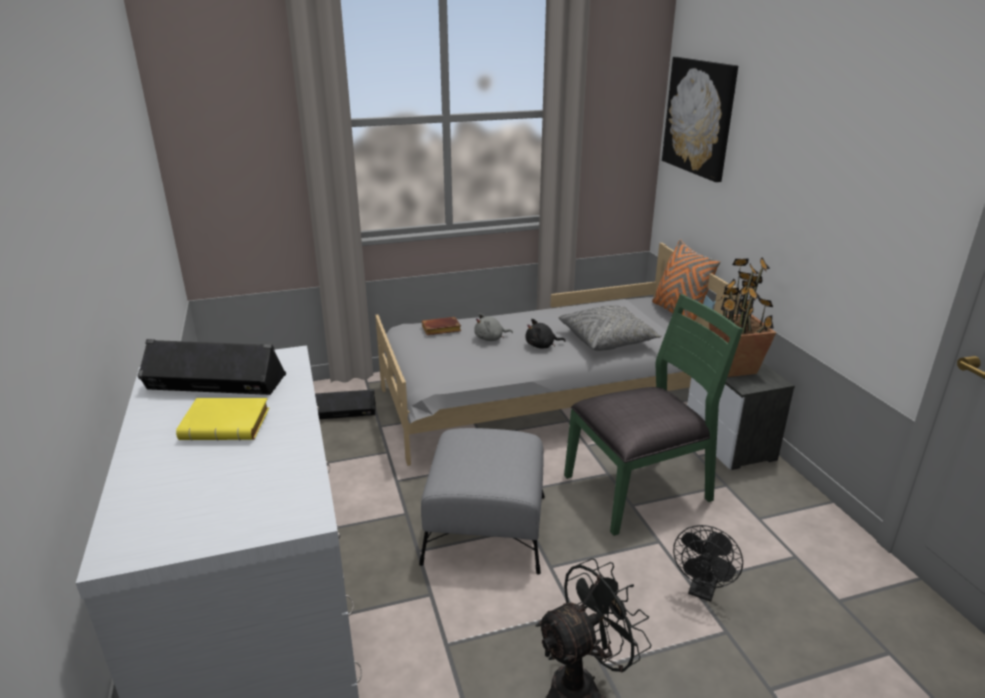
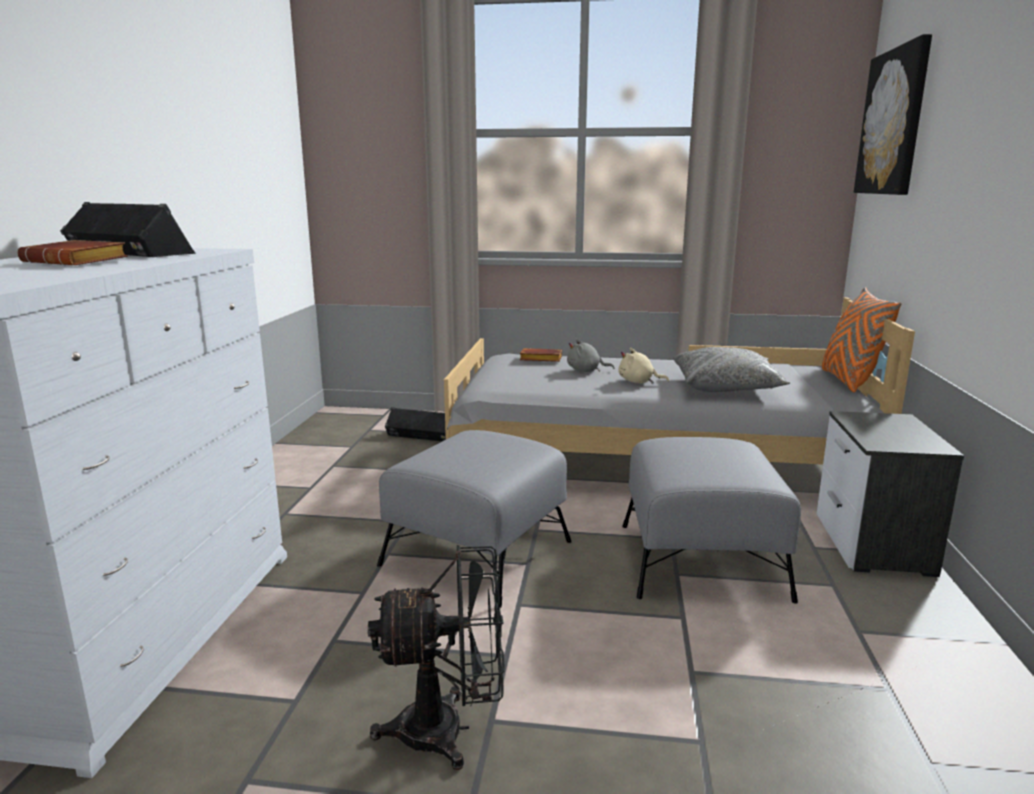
camera: 25 degrees right, 10 degrees down
yellow book [176,398,269,440] -> brown book [17,240,127,265]
black plush toy [526,319,566,349] -> beige plush toy [619,348,669,384]
green chair [564,294,743,536] -> grey ottoman [622,437,801,603]
black fan [673,525,743,602] -> none
potted plant [709,257,776,377] -> none

